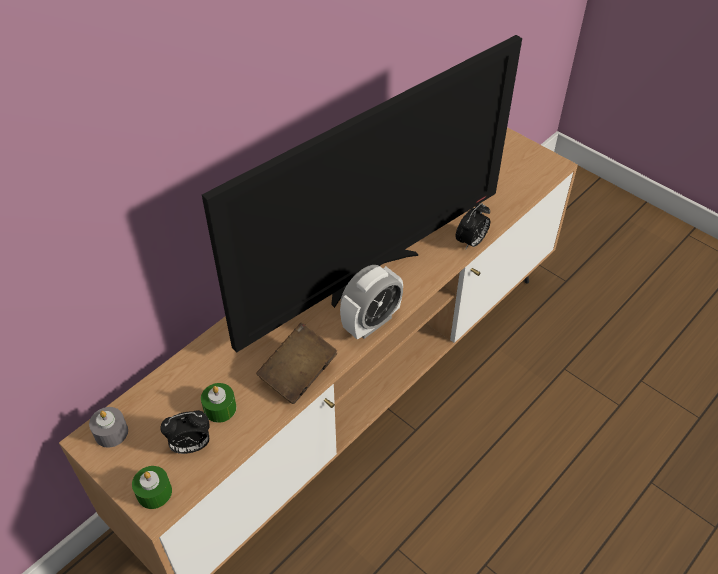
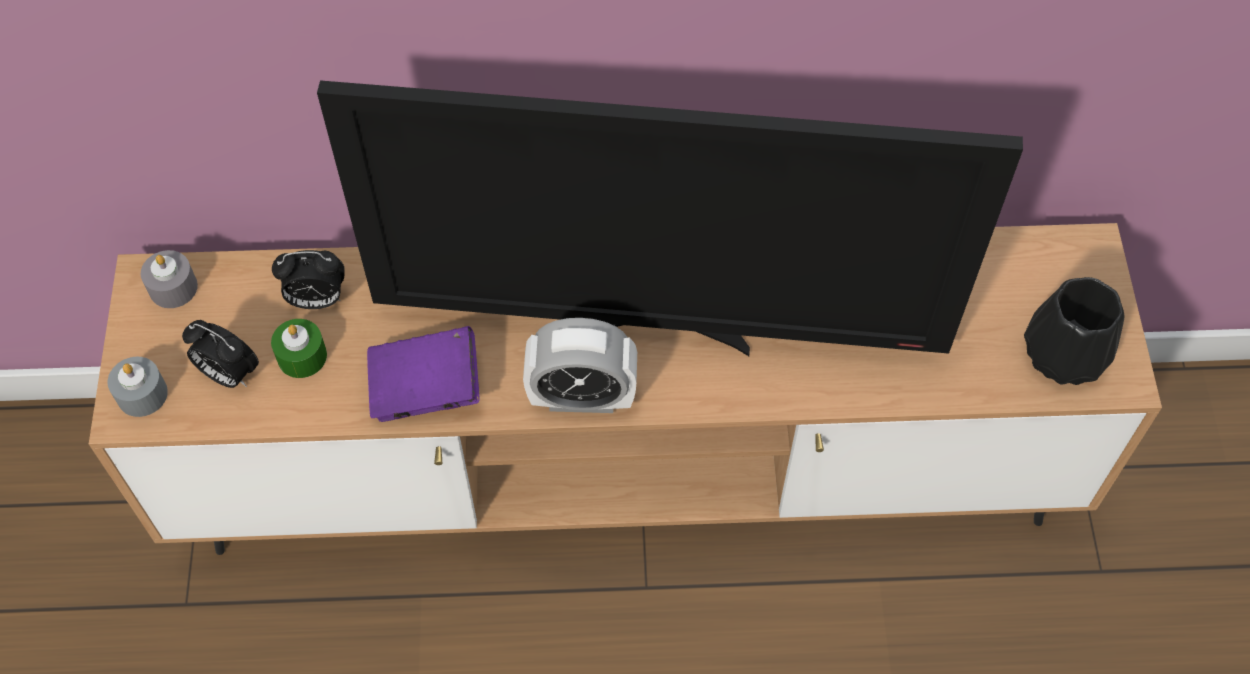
camera: 45 degrees right, 10 degrees up
green candle [132,466,172,509] -> grey candle [108,357,168,417]
brown book [256,322,337,404] -> purple book [367,326,479,422]
alarm clock [456,203,490,250] -> alarm clock moved to [272,250,345,309]
none -> black vase [1024,277,1124,385]

